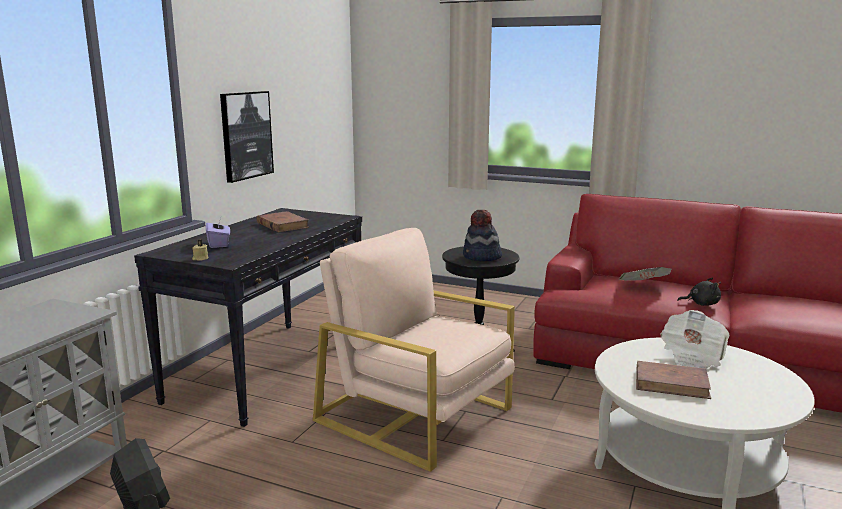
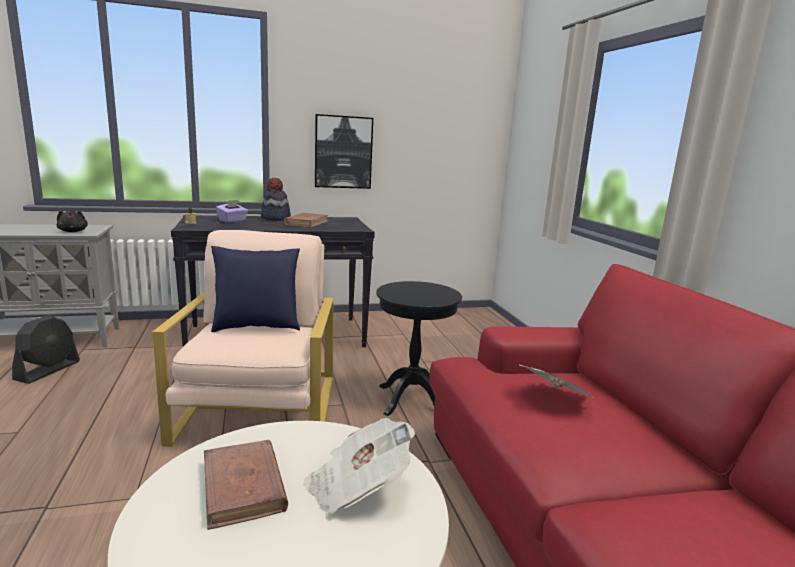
camera: 50 degrees right, 0 degrees up
hat [463,210,502,261] -> hat moved to [261,178,291,221]
black plush toy [677,278,721,306] -> black plush toy moved to [57,210,88,232]
none -> blue pillow [211,246,300,332]

